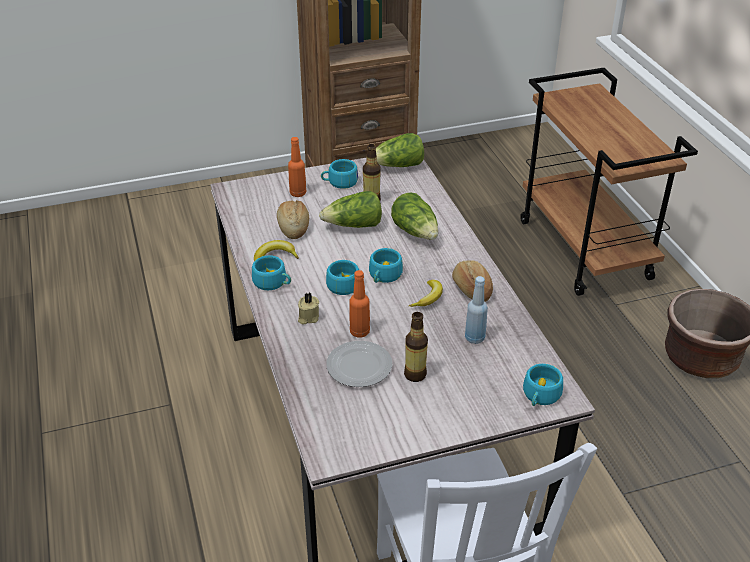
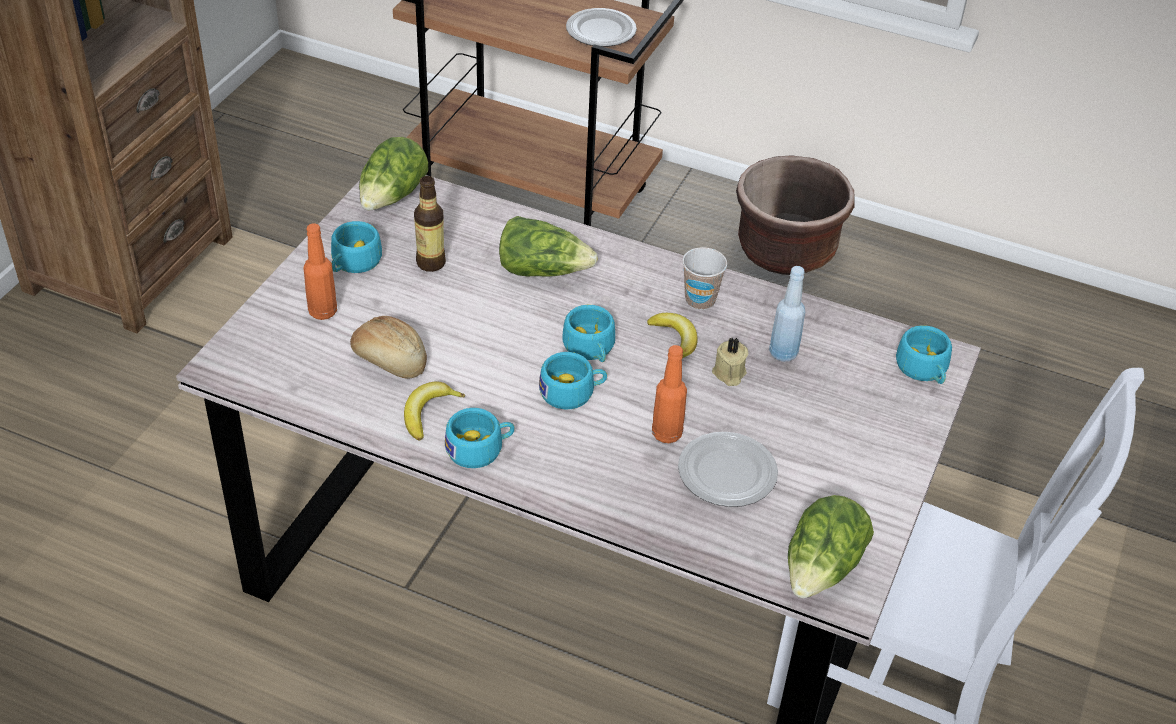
camera: 50 degrees left, 5 degrees up
beige candle [298,292,319,325] -> beige candle moved to [712,338,749,386]
lettuce [319,191,382,228] -> lettuce moved to [788,495,874,598]
bottle [404,312,428,382] -> none
bread [452,260,493,302] -> cup [682,247,727,310]
none -> plate [566,8,637,47]

